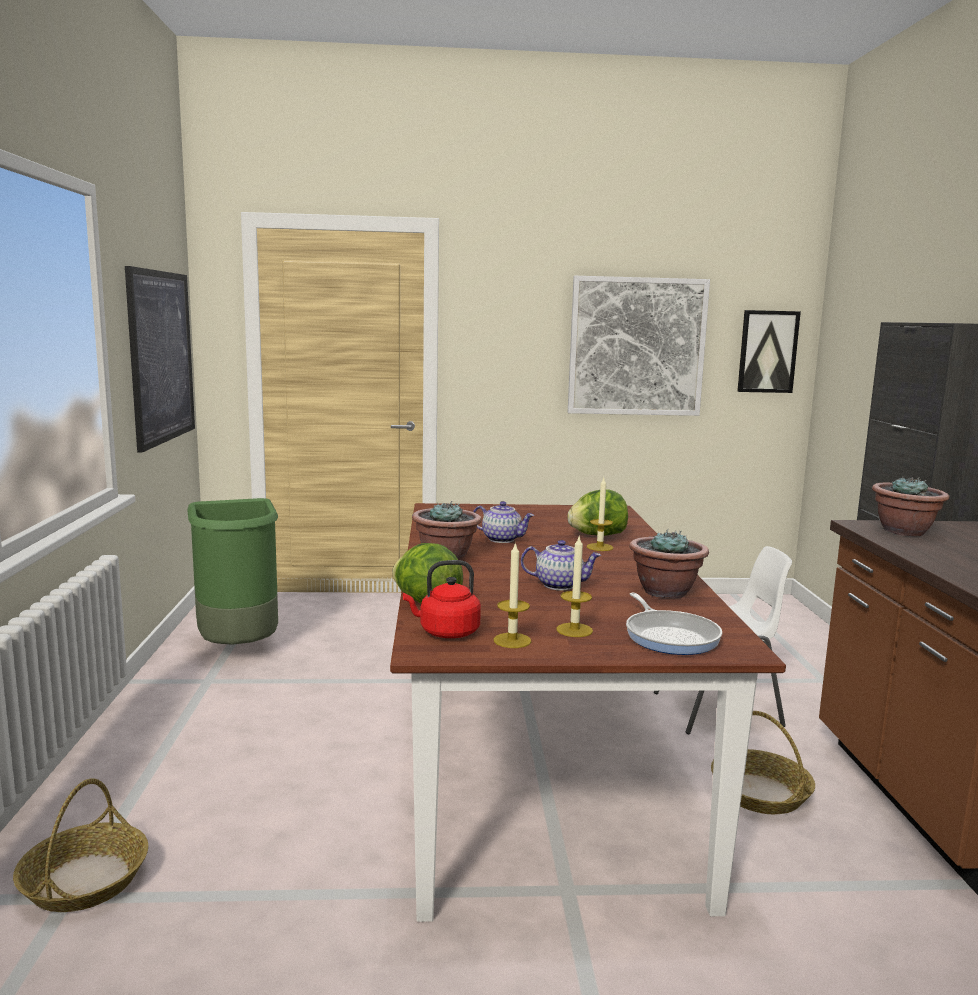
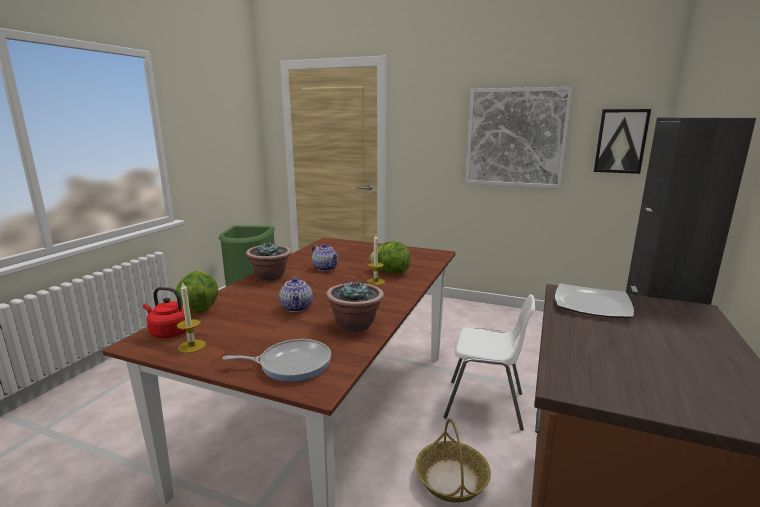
camera: 25 degrees right, 5 degrees up
basket [13,778,148,912] -> none
picture [125,266,195,453] -> none
teapot [521,540,601,590] -> teapot turned 45 degrees clockwise [279,276,313,312]
candle [556,537,593,637] -> none
frying pan [626,593,722,655] -> frying pan turned 105 degrees counterclockwise [222,339,331,382]
potted plant [872,476,949,536] -> plate [555,283,634,318]

